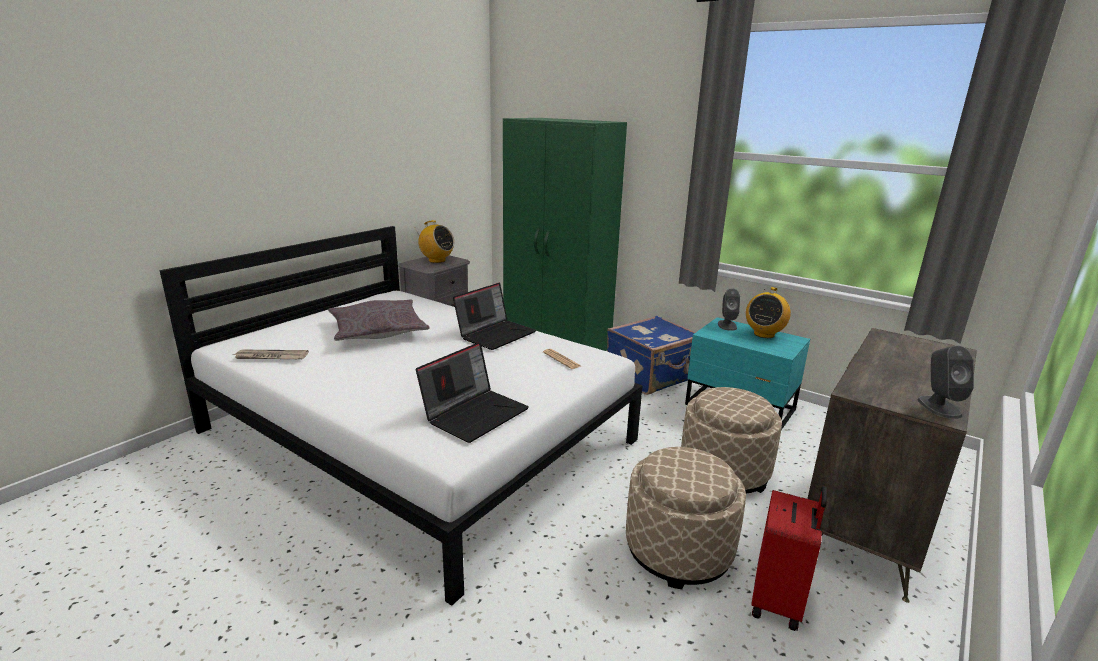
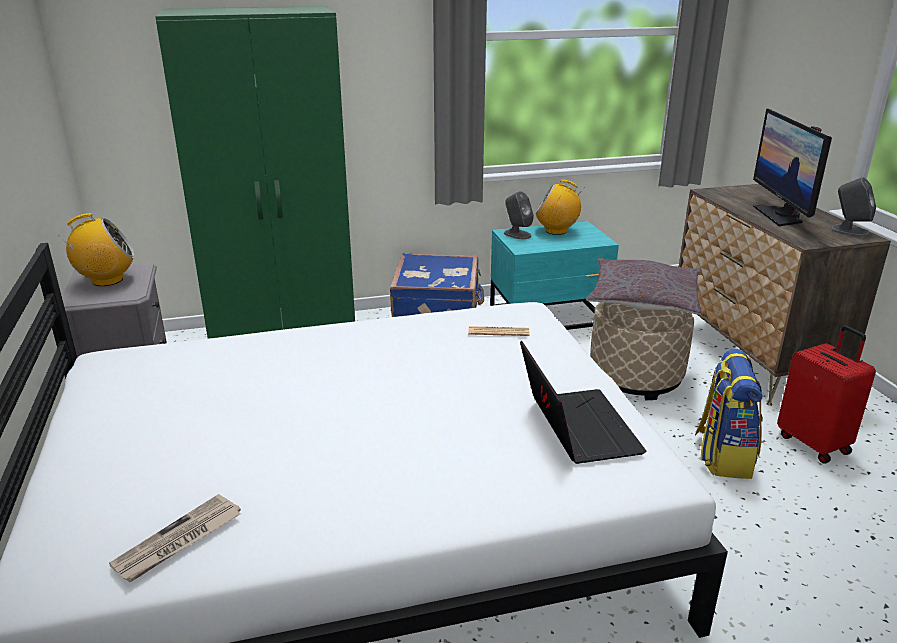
camera: 50 degrees left, 5 degrees up
grey pillow [328,300,430,341] -> grey pillow moved to [586,258,701,315]
laptop [453,283,536,350] -> none
beige ottoman [626,447,746,589] -> backpack [695,349,763,479]
radio [746,287,791,338] -> radio turned 120 degrees clockwise [535,179,585,235]
none -> monitor [753,108,832,226]

